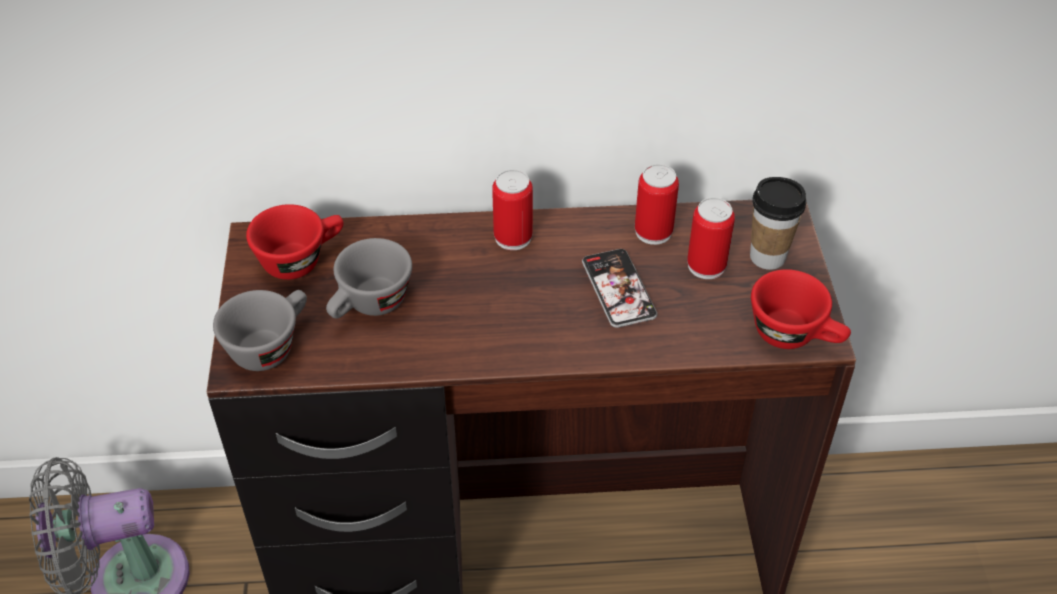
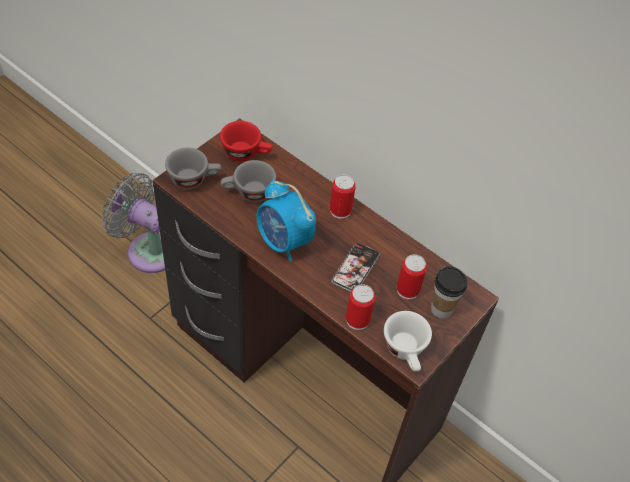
camera: 40 degrees right, 5 degrees up
can [635,164,679,245] -> can moved to [346,284,375,330]
red cup [751,269,851,349] -> white cup [384,311,432,371]
none -> alarm clock [256,179,316,262]

